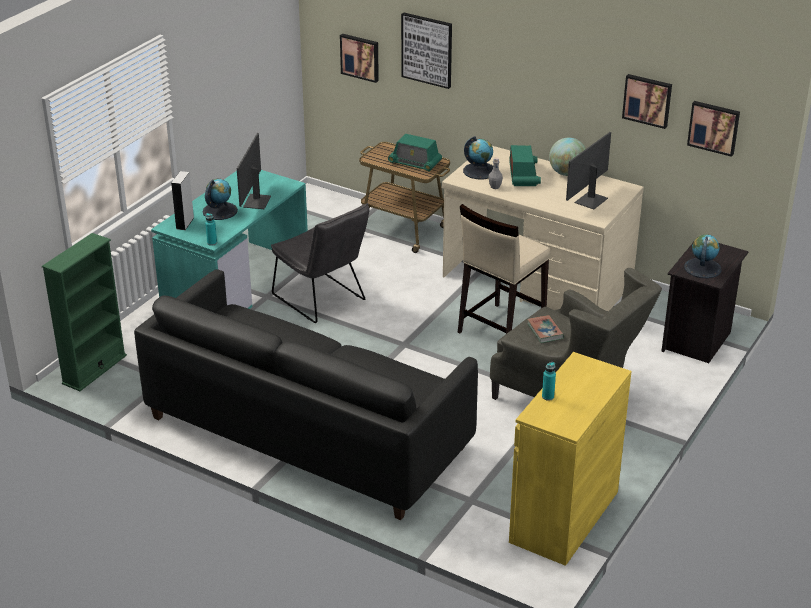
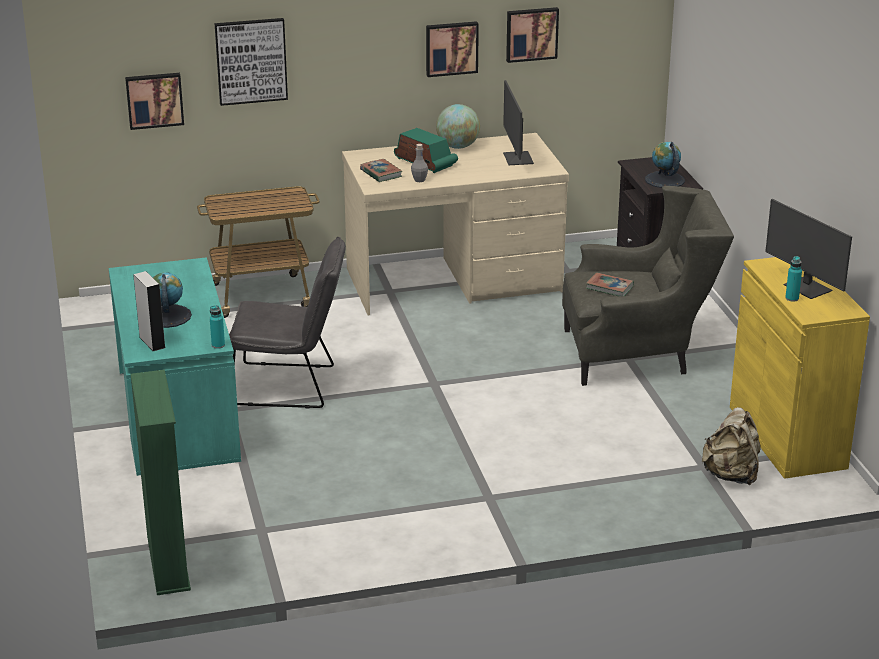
camera: 45 degrees left, 5 degrees down
black sofa [134,269,478,520] -> none
monitor [237,133,271,209] -> monitor moved to [765,199,852,299]
radio [388,134,442,172] -> none
beige stool [458,204,550,334] -> none
globe [463,136,493,179] -> book [360,159,402,182]
picture [687,101,740,157] -> picture moved to [426,21,479,77]
none -> beige backpack [701,407,761,485]

